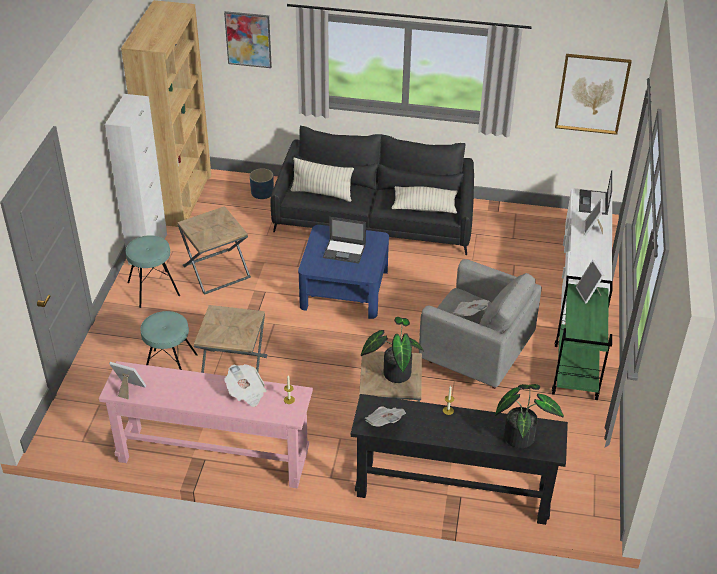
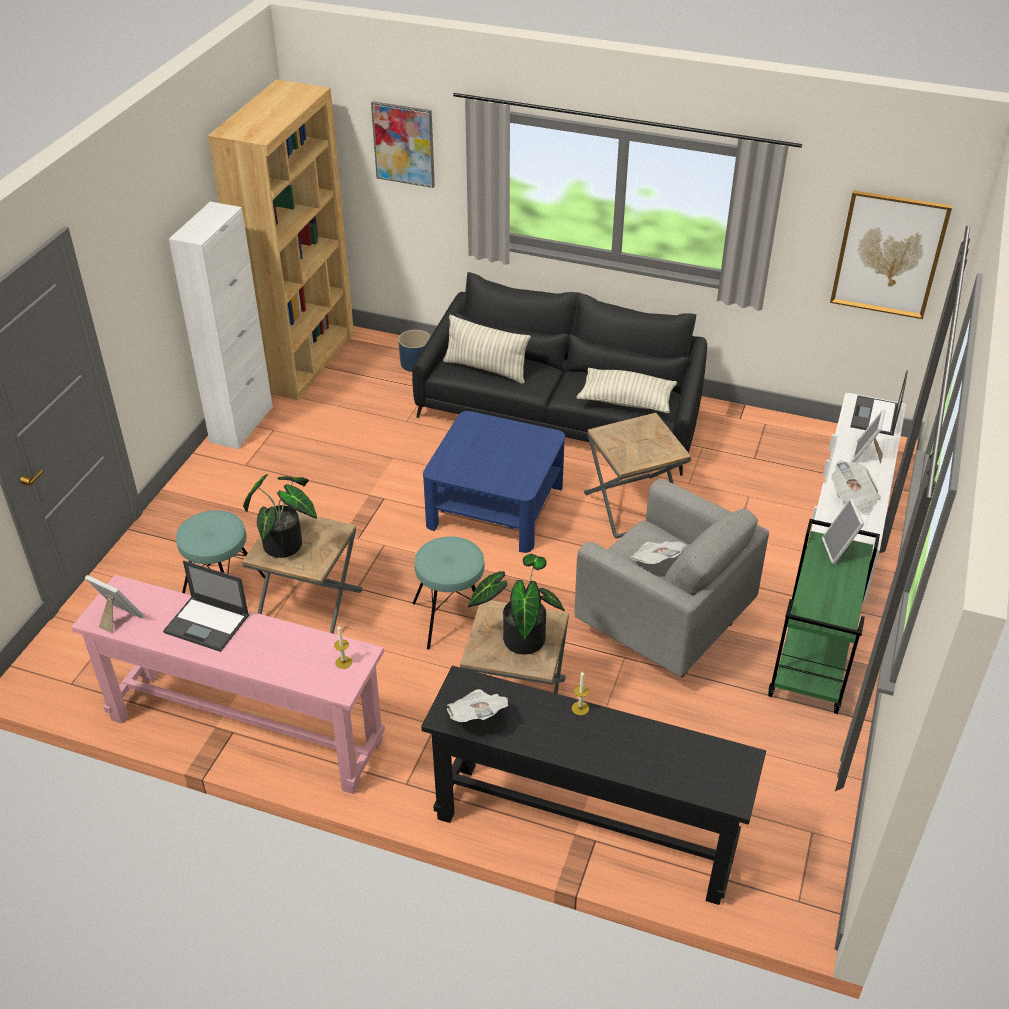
camera: 10 degrees right, 0 degrees up
turquoise stool [126,235,180,308] -> turquoise stool moved to [412,536,485,650]
brown side table [177,206,251,295] -> brown side table moved to [584,413,691,539]
newspaper [224,364,267,407] -> newspaper moved to [831,460,881,515]
laptop [323,217,366,264] -> laptop moved to [163,560,249,652]
potted plant [495,384,564,448] -> potted plant moved to [243,474,317,558]

